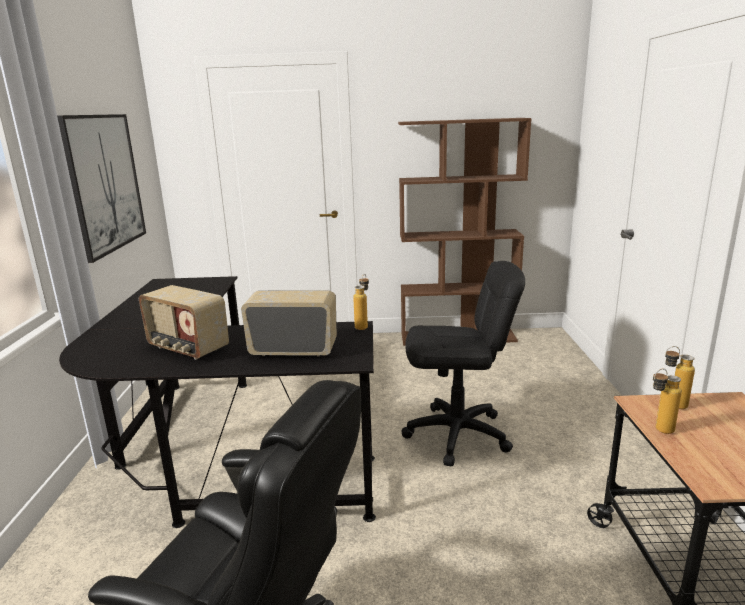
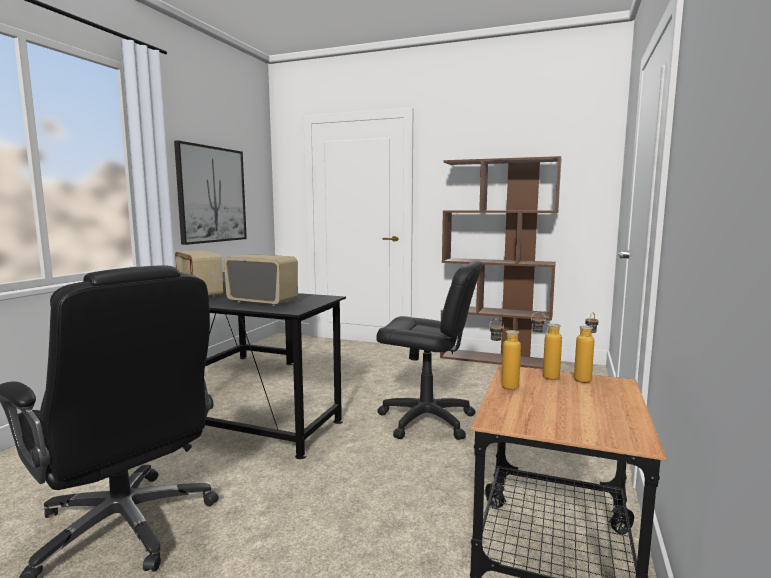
camera: 20 degrees right, 10 degrees down
bottle [353,274,369,330] -> bottle moved to [574,312,599,383]

